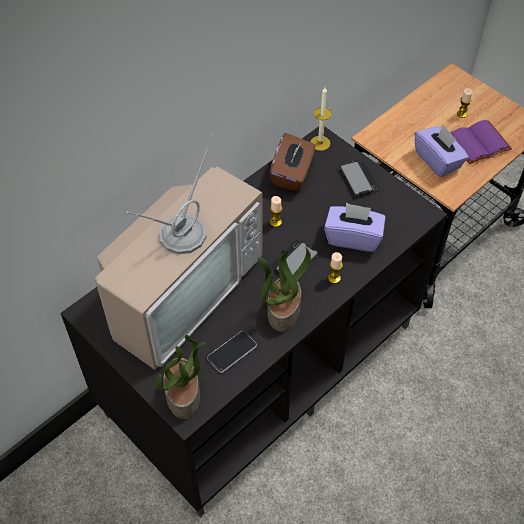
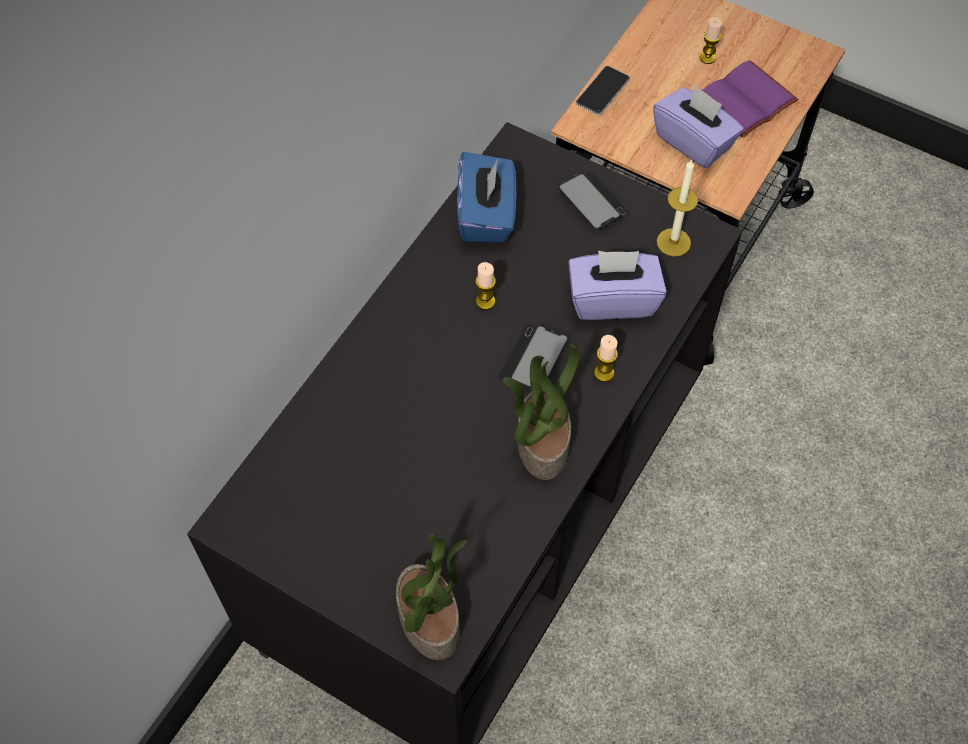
camera: 15 degrees left, 5 degrees up
television [95,133,263,370] -> none
phone [207,331,257,373] -> phone moved to [576,66,630,115]
brown tissue box [270,133,315,191] -> blue tissue box [457,152,516,242]
candle [311,87,332,151] -> candle moved to [657,159,698,257]

